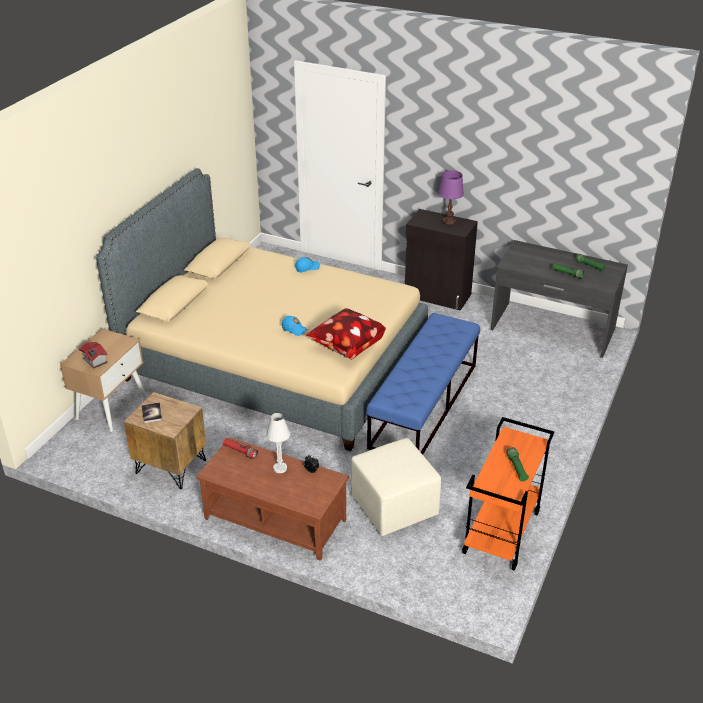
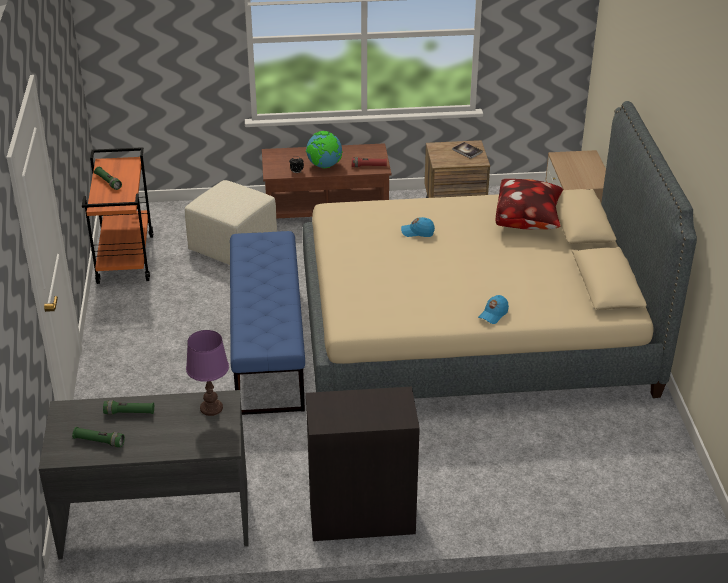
camera: 150 degrees right, 0 degrees up
toy house [79,342,108,369] -> none
white table lamp [266,413,290,473] -> globe [306,131,342,169]
pillow [306,308,386,360] -> pillow moved to [496,179,563,230]
purple table lamp [438,170,464,225] -> purple table lamp moved to [186,330,229,416]

